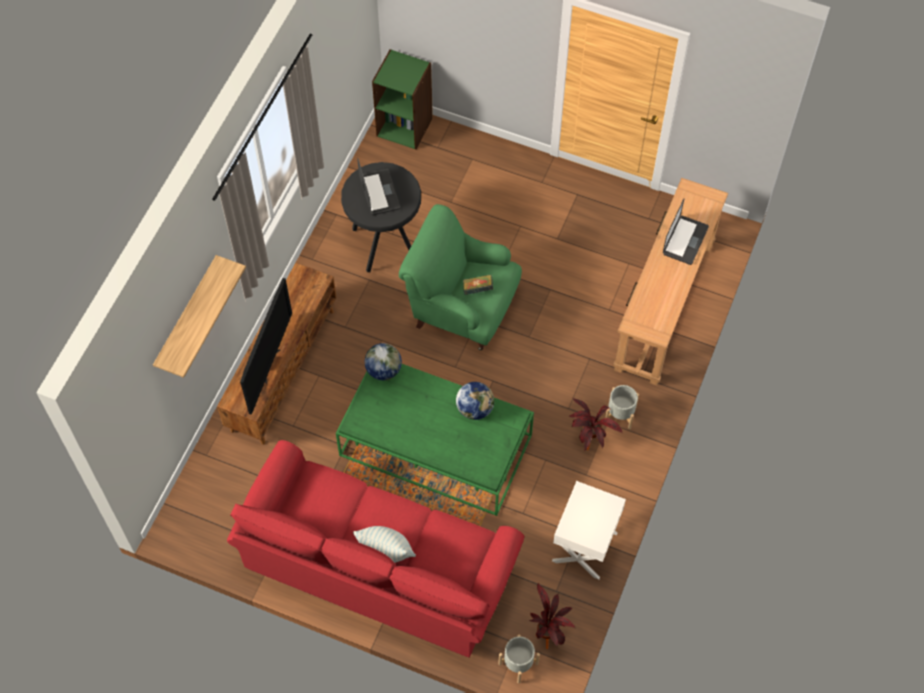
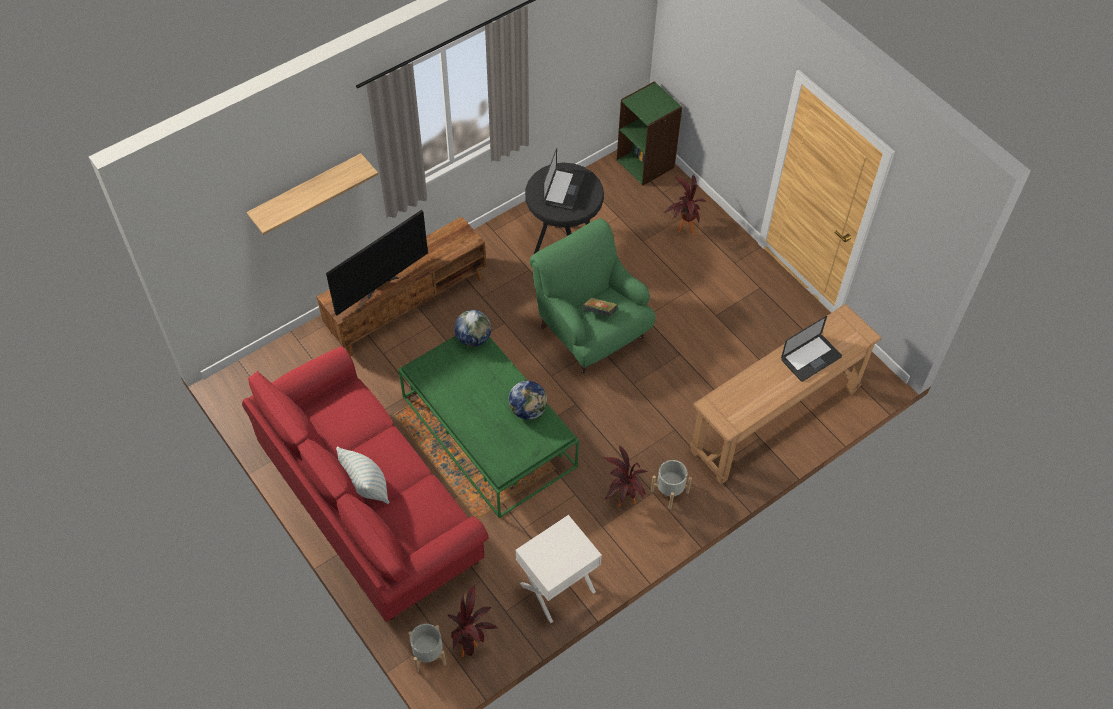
camera: 30 degrees right, 5 degrees down
none -> potted plant [664,175,706,235]

